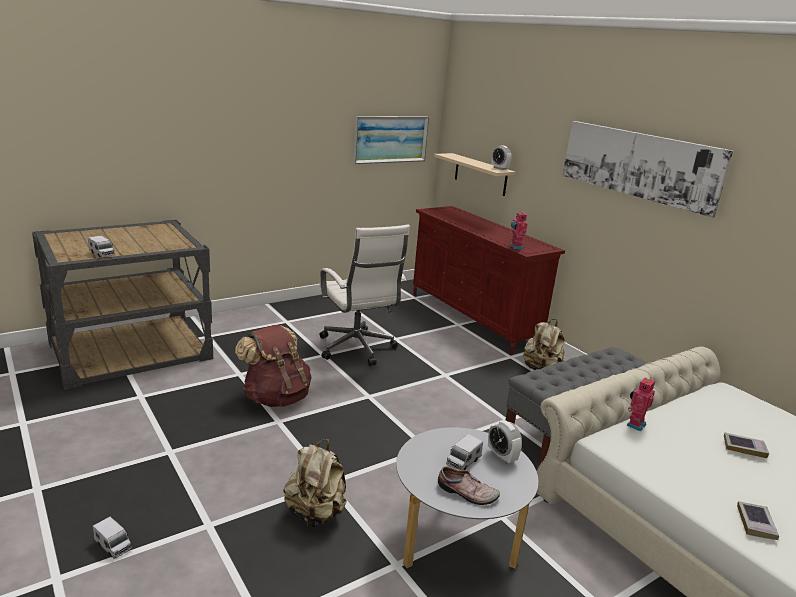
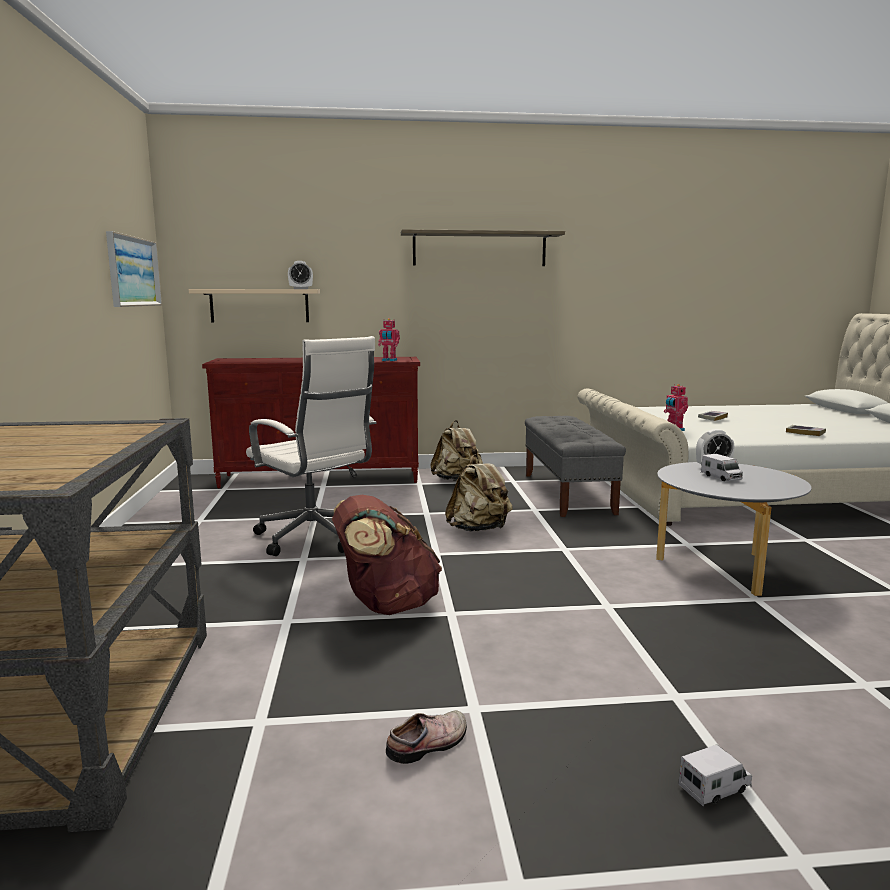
camera: 60 degrees left, 10 degrees down
toy truck [88,236,115,257] -> none
beige backpack [284,439,347,528] -> beige backpack moved to [445,454,512,532]
white office chair [319,225,410,366] -> white office chair turned 45 degrees clockwise [246,336,377,556]
shoe [438,466,500,505] -> shoe moved to [386,710,467,764]
picture [562,121,733,218] -> shelf [401,229,565,266]

